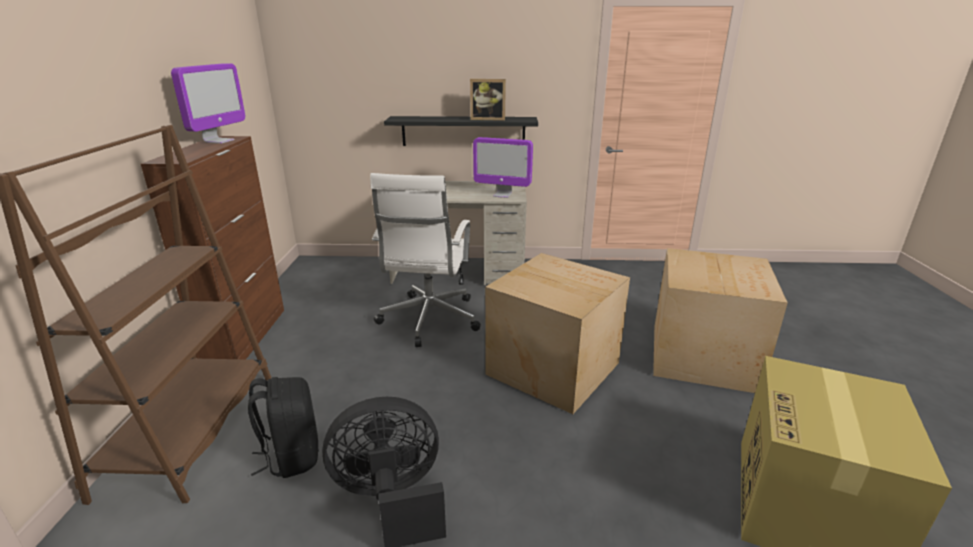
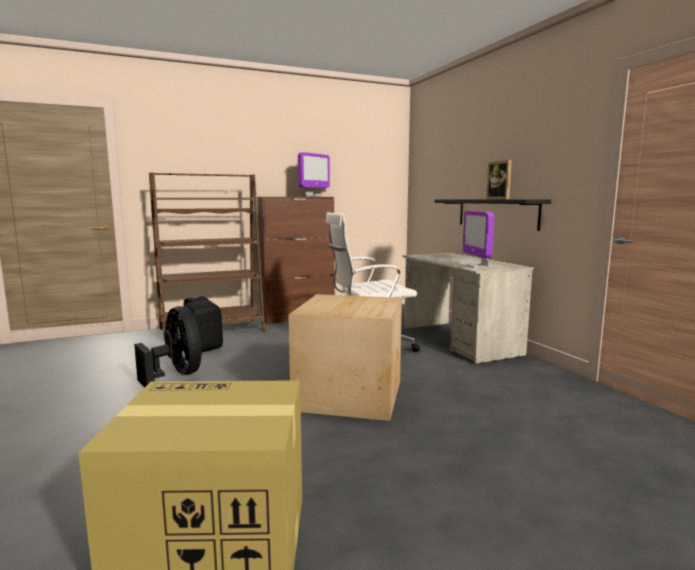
camera: 65 degrees right, 15 degrees down
monitor [171,63,245,144] -> monitor turned 45 degrees counterclockwise [298,152,330,197]
cardboard box [653,248,788,393] -> none

